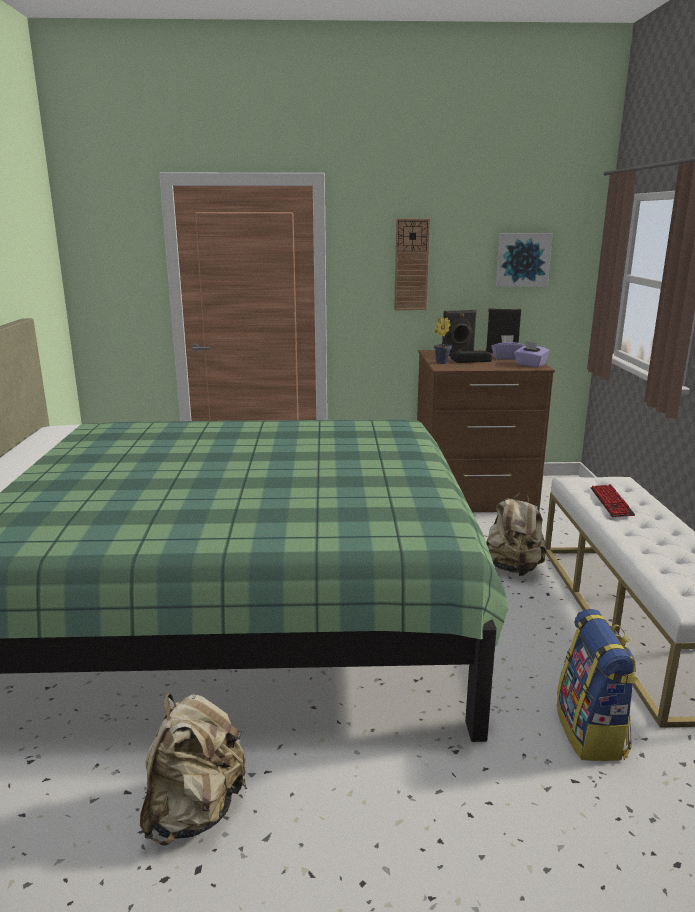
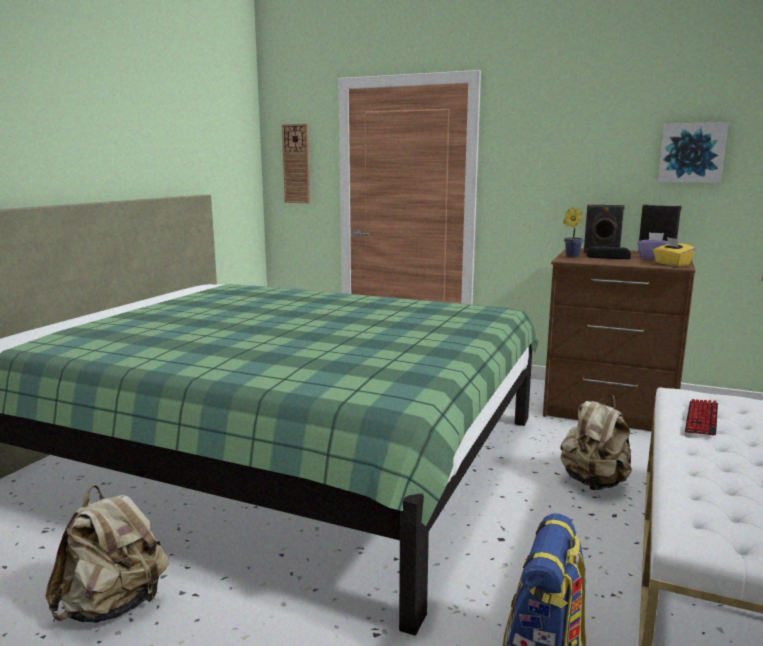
camera: 25 degrees right, 5 degrees down
wall clock [394,218,430,310] -> wall clock moved to [282,124,310,203]
purple tissue box [514,341,550,367] -> yellow tissue box [653,237,695,266]

